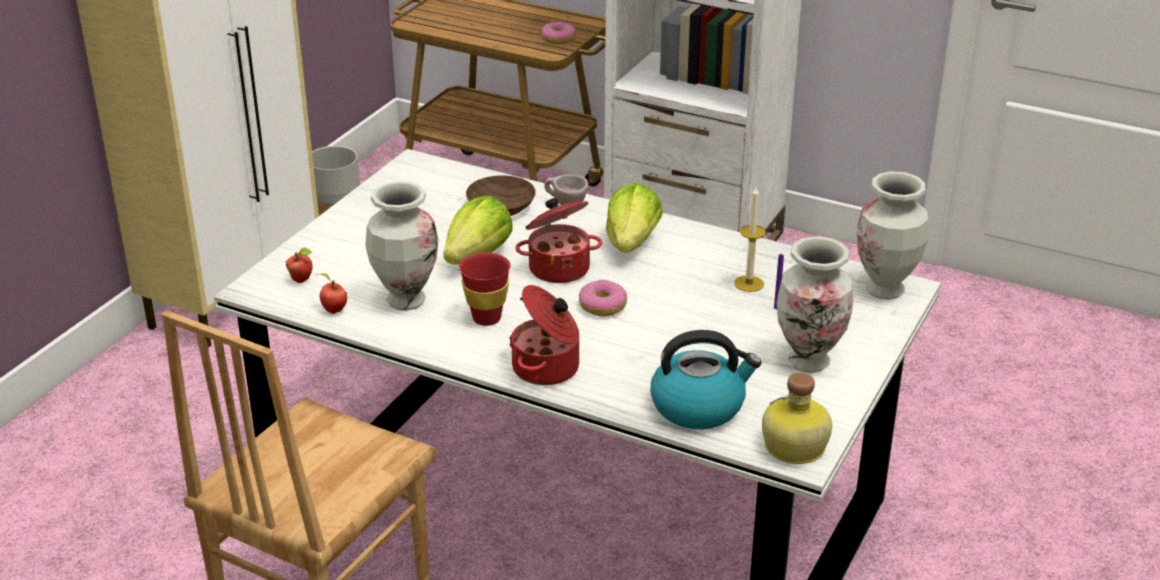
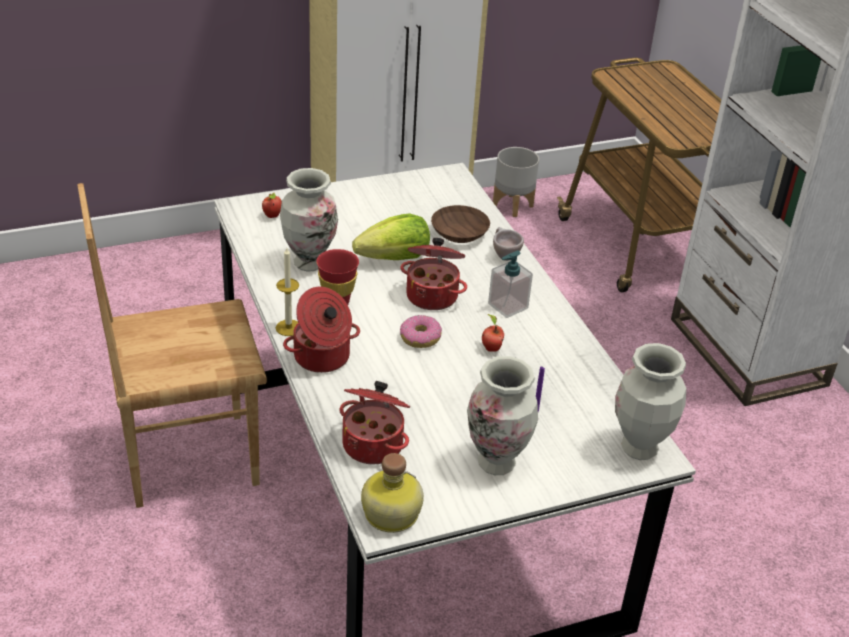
camera: 40 degrees right, 5 degrees up
apple [316,273,347,314] -> apple moved to [482,314,504,352]
donut [541,22,576,45] -> none
lettuce [606,183,663,253] -> soap dispenser [488,251,533,318]
kettle [651,330,762,429] -> cooking pot [339,381,410,464]
candle [734,187,766,292] -> candle moved to [276,248,299,336]

